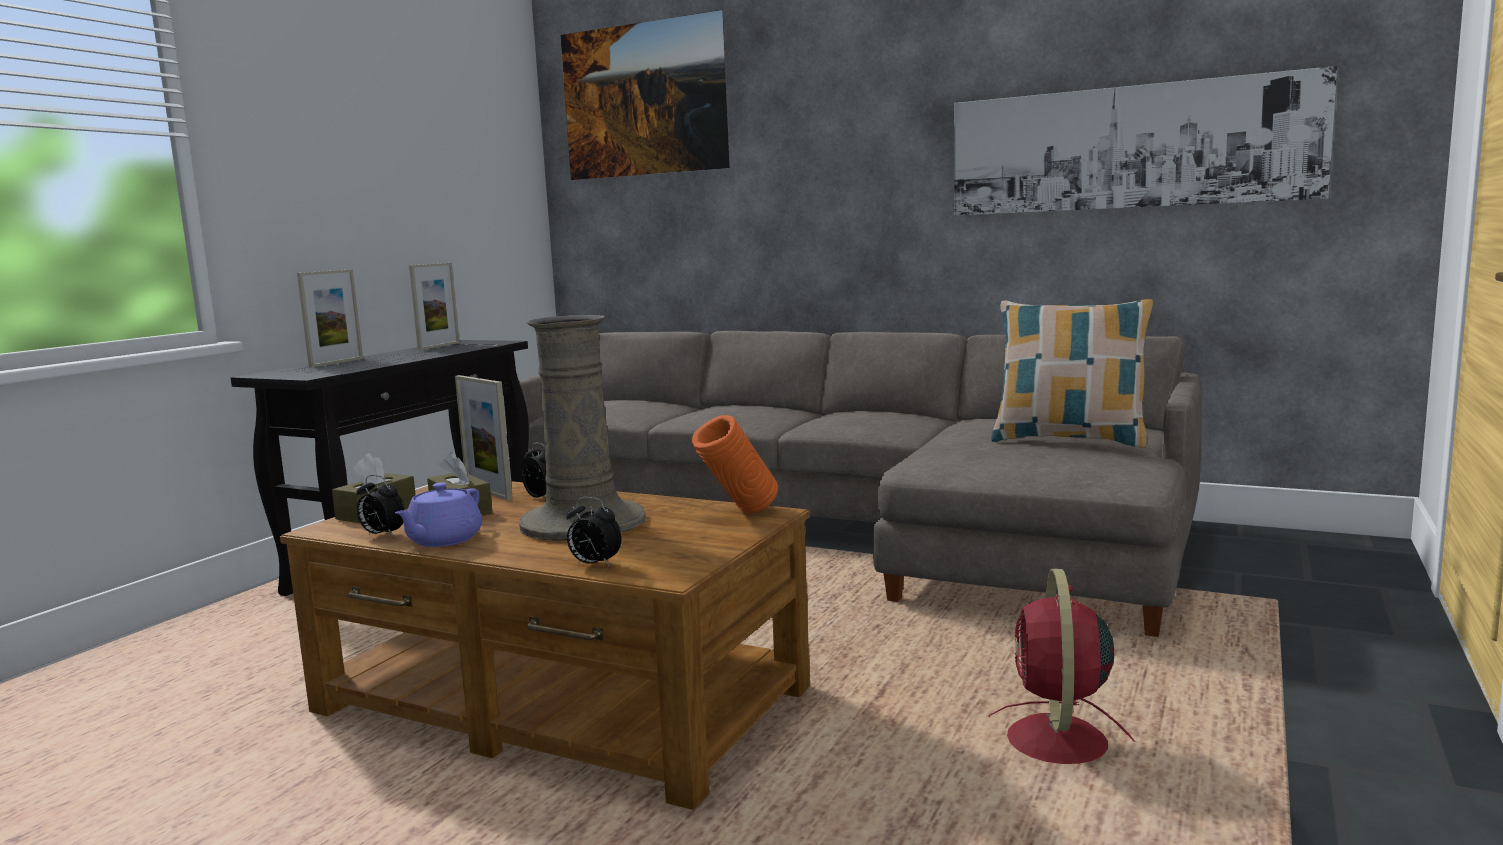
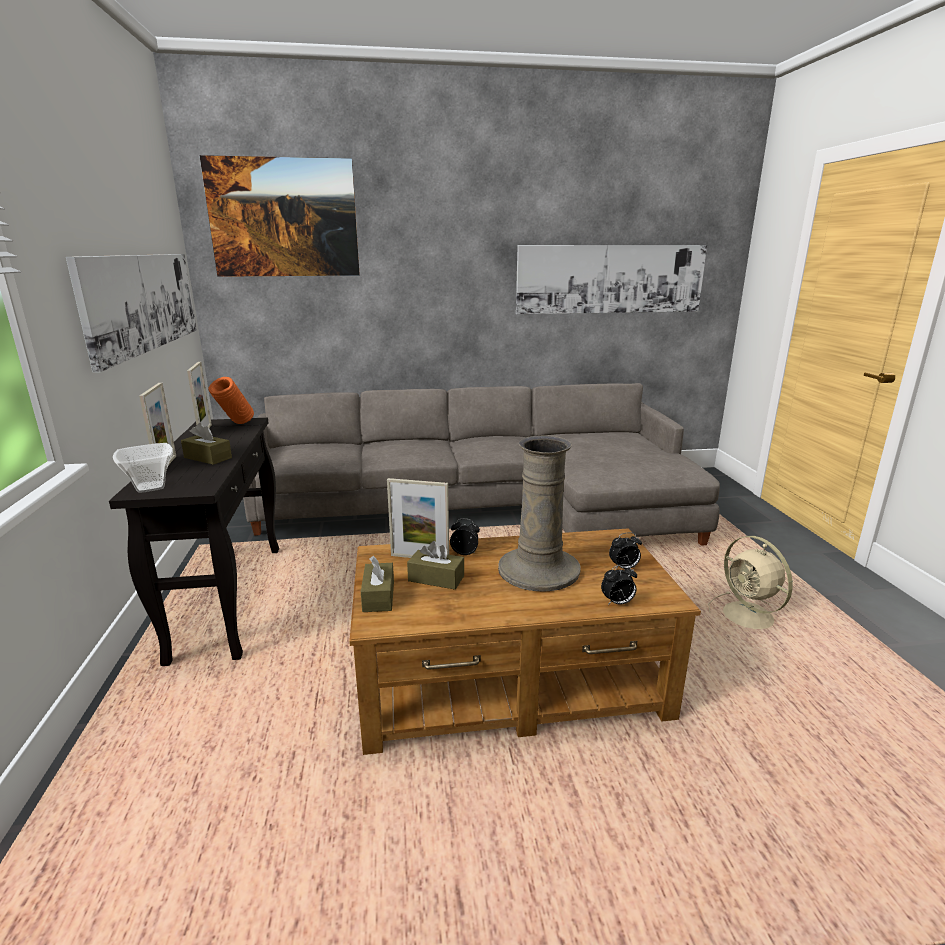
camera: 35 degrees left, 10 degrees up
alarm clock [357,475,405,537] -> alarm clock moved to [609,532,642,569]
purple teapot [395,482,482,547] -> none
orange vase [692,415,778,513] -> orange vase moved to [208,377,254,424]
red fan [988,569,1135,764] -> beige fan [708,536,793,629]
pillow [991,299,1154,448] -> none
none -> picture [66,254,197,373]
none -> bowl [113,443,173,493]
none -> brown tissue box [181,423,232,465]

